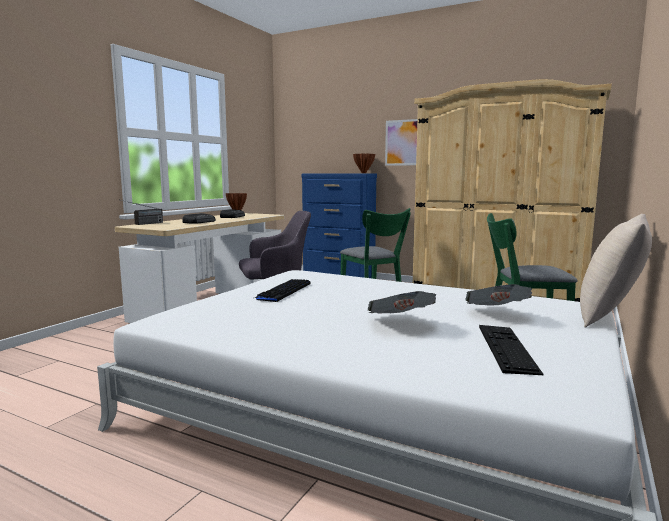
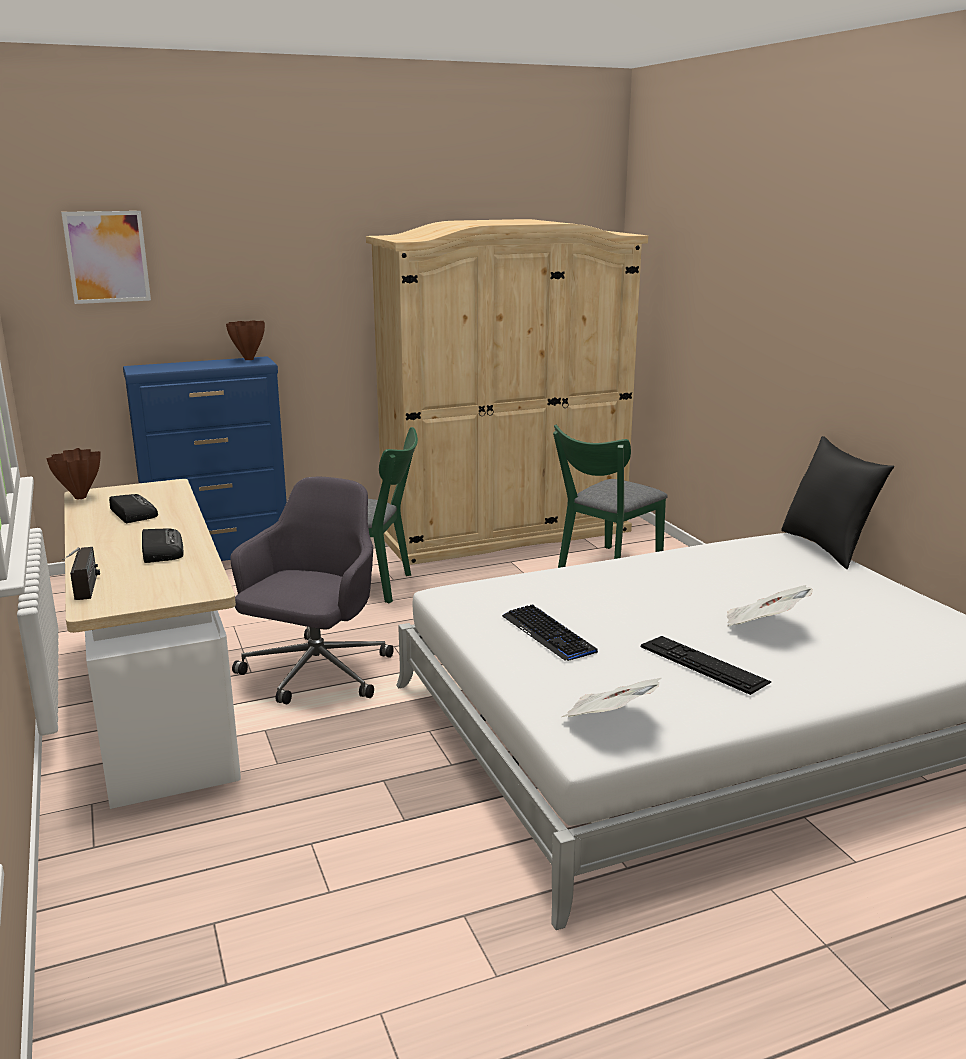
camera: 50 degrees left, 10 degrees up
picture [385,119,417,166] -> picture moved to [61,211,151,304]
newspaper [466,284,532,306] -> newspaper moved to [562,678,662,717]
keyboard [479,325,544,375] -> keyboard moved to [641,636,771,695]
beige pillow [580,214,652,328] -> black pillow [781,436,894,569]

